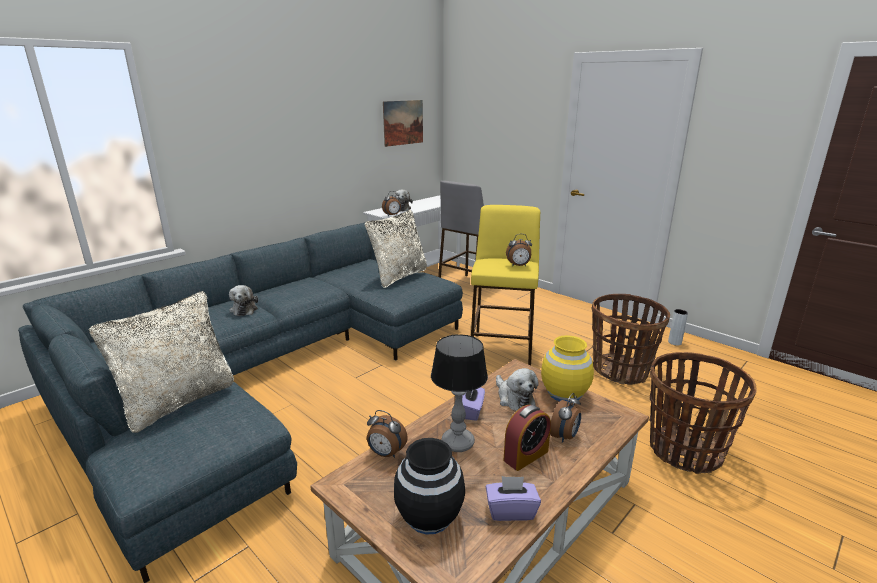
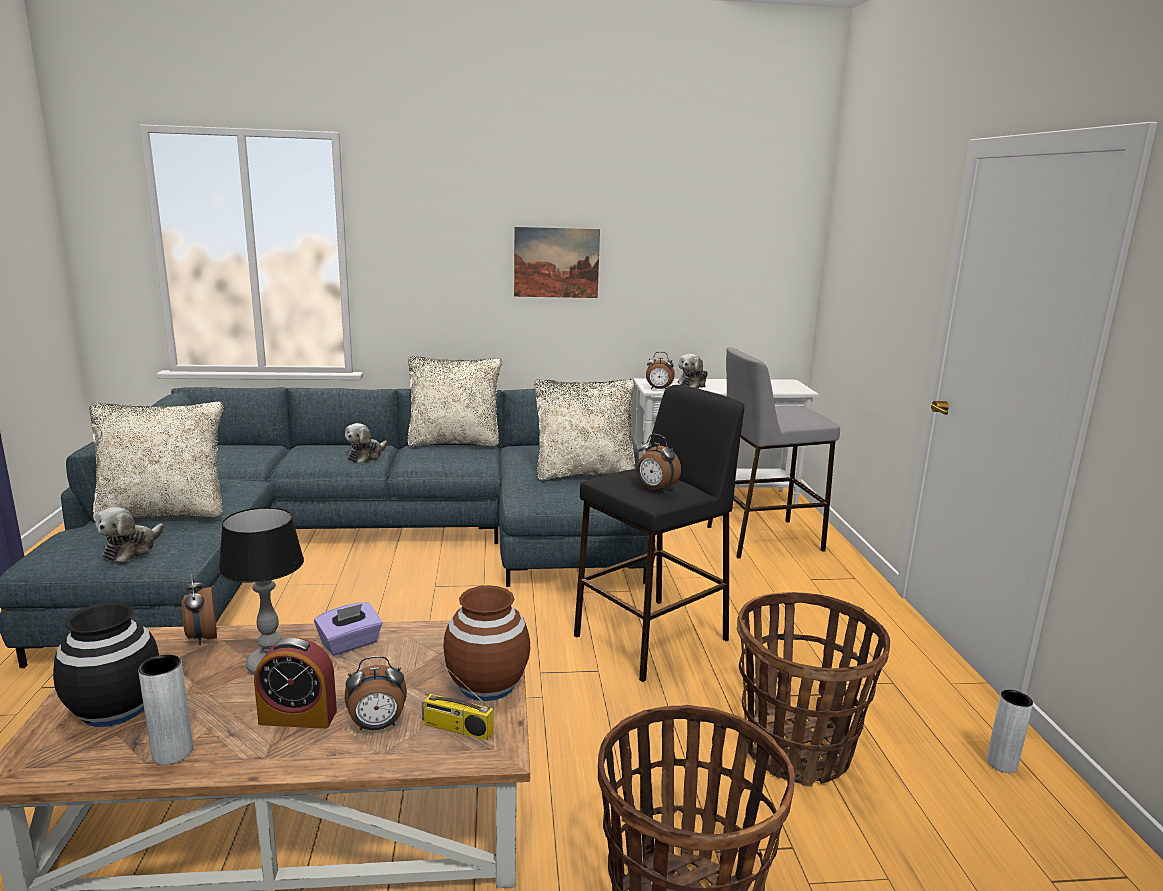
camera: 40 degrees right, 5 degrees down
picture [383,100,423,147] -> picture moved to [514,227,600,298]
yellow stool [471,205,540,366] -> black stool [574,385,744,682]
purple tissue box [486,476,541,521] -> grey vase [138,654,193,765]
plush toy [496,368,539,411] -> plush toy moved to [95,507,164,562]
yellow vase [541,335,594,403] -> brown vase [443,585,530,701]
none -> beige pillow [408,356,502,447]
none -> radio [422,660,493,740]

